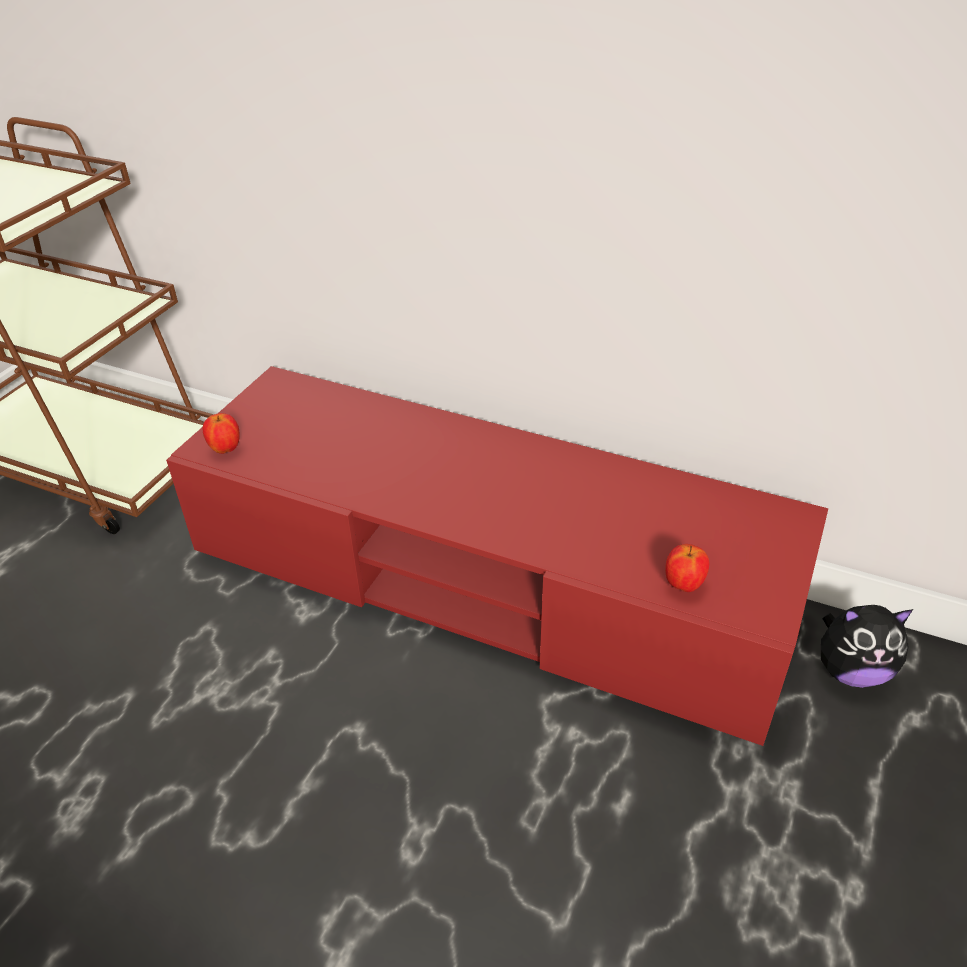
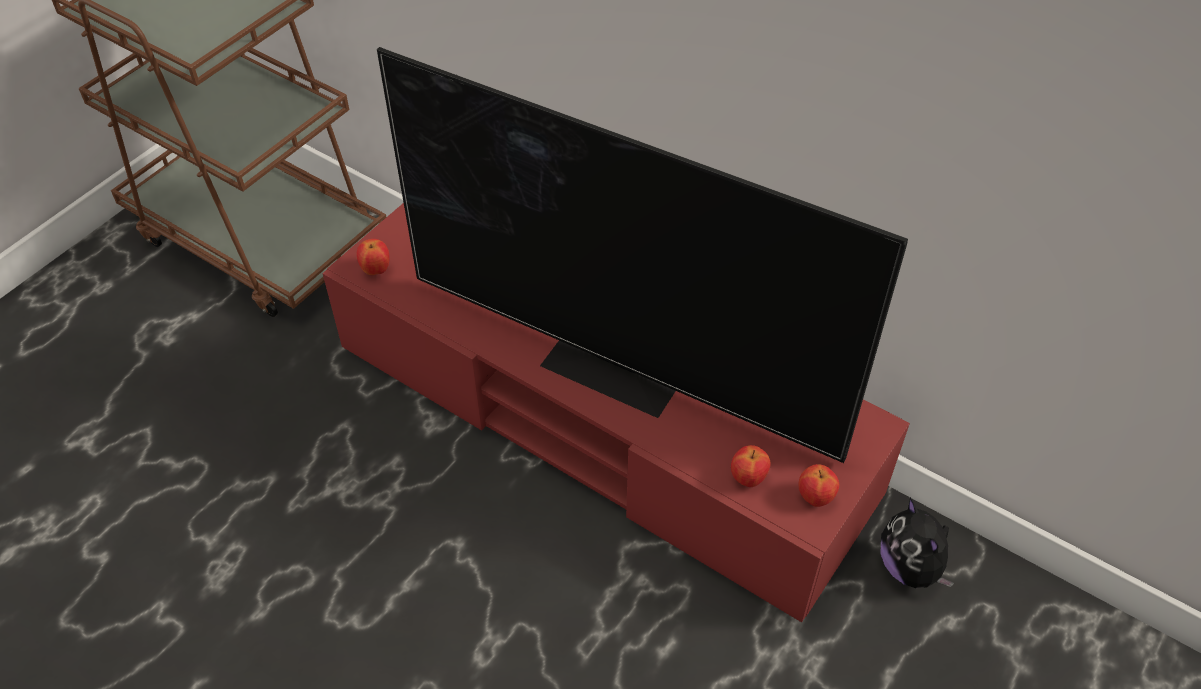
camera: 10 degrees right, 10 degrees up
plush toy [821,605,913,688] -> plush toy turned 60 degrees clockwise [881,497,954,588]
none -> television [377,47,908,463]
none -> apple [798,464,839,507]

